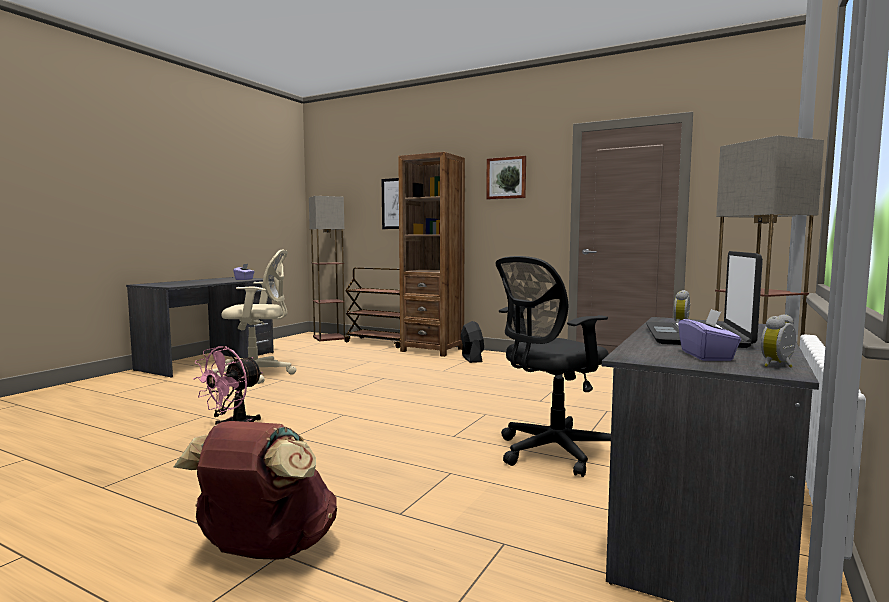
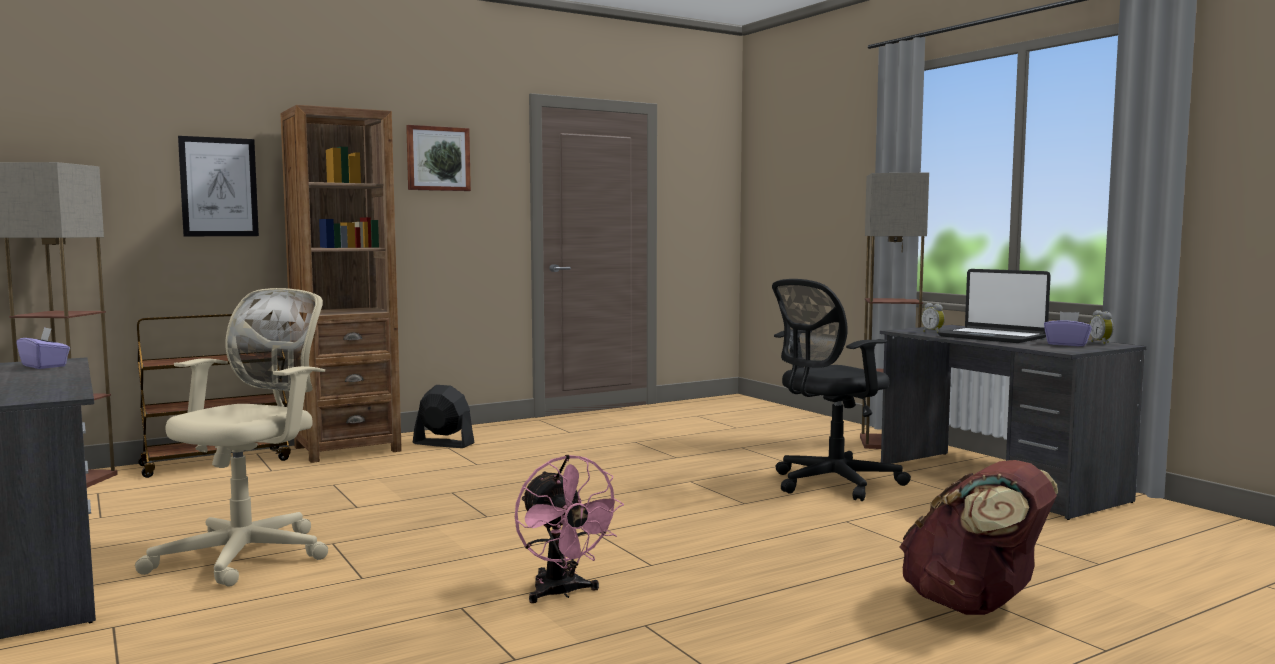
camera: 60 degrees left, 0 degrees up
black office chair [496,256,611,477] -> black office chair turned 60 degrees clockwise [772,279,911,501]

